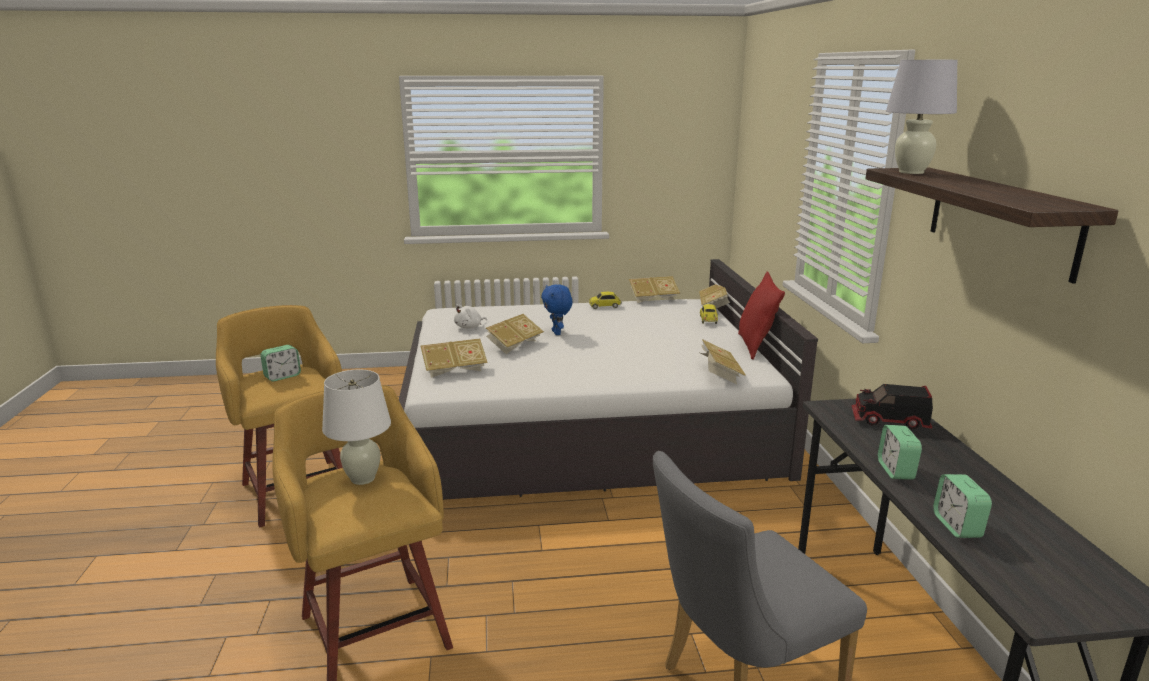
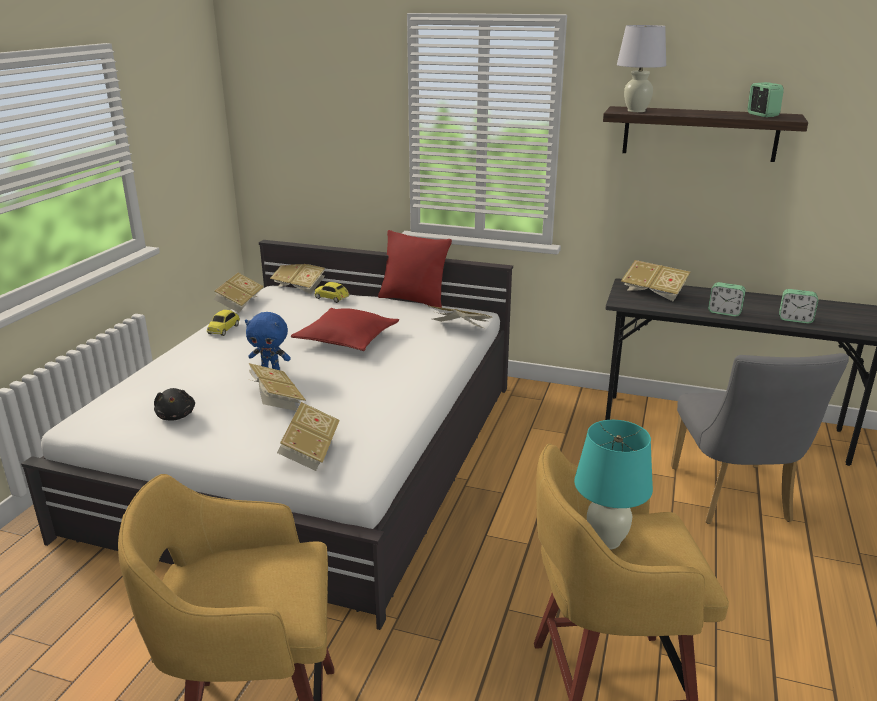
camera: 65 degrees left, 5 degrees up
alarm clock [260,345,301,381] -> alarm clock moved to [748,82,784,117]
white table lamp [322,370,391,485] -> turquoise table lamp [574,420,653,550]
white plush toy [454,304,487,329] -> black plush toy [154,388,195,421]
toy truck [851,384,933,429] -> book [621,260,690,301]
none -> red pillow [291,308,399,351]

